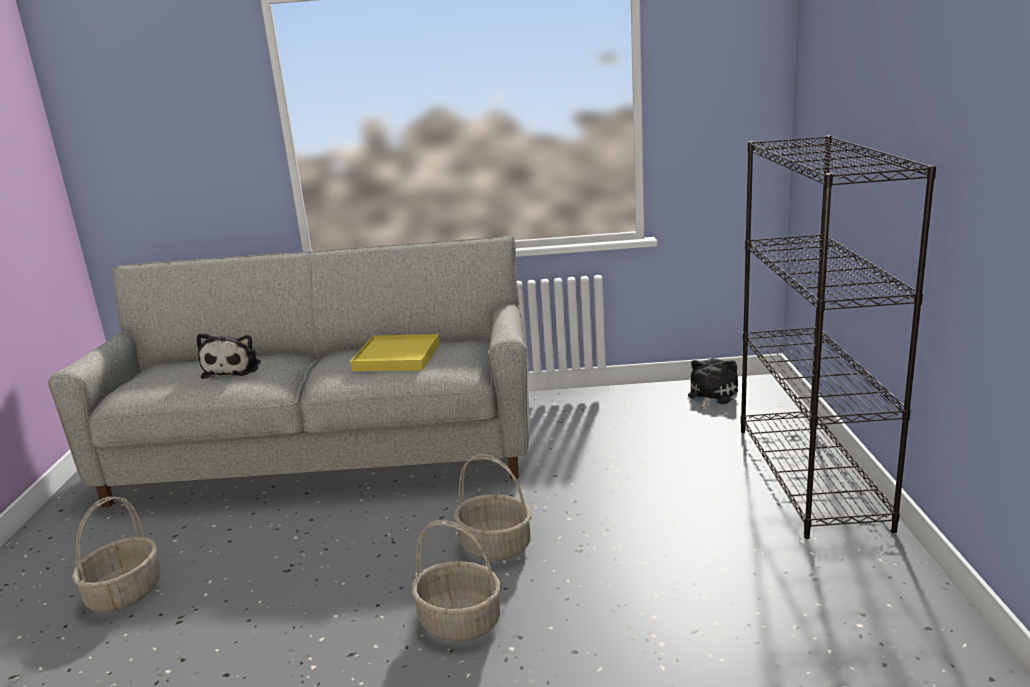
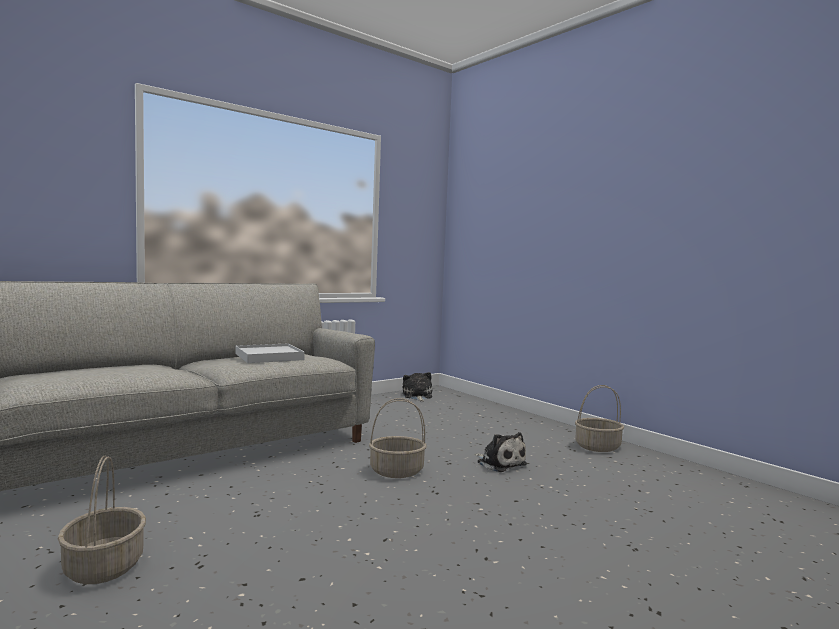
camera: 40 degrees left, 15 degrees down
plush toy [196,333,261,379] -> plush toy moved to [474,432,527,472]
yellow tray [351,334,440,371] -> white tray [235,343,305,363]
basket [411,520,501,642] -> basket moved to [575,385,624,452]
black bookcase [741,136,937,539] -> none

